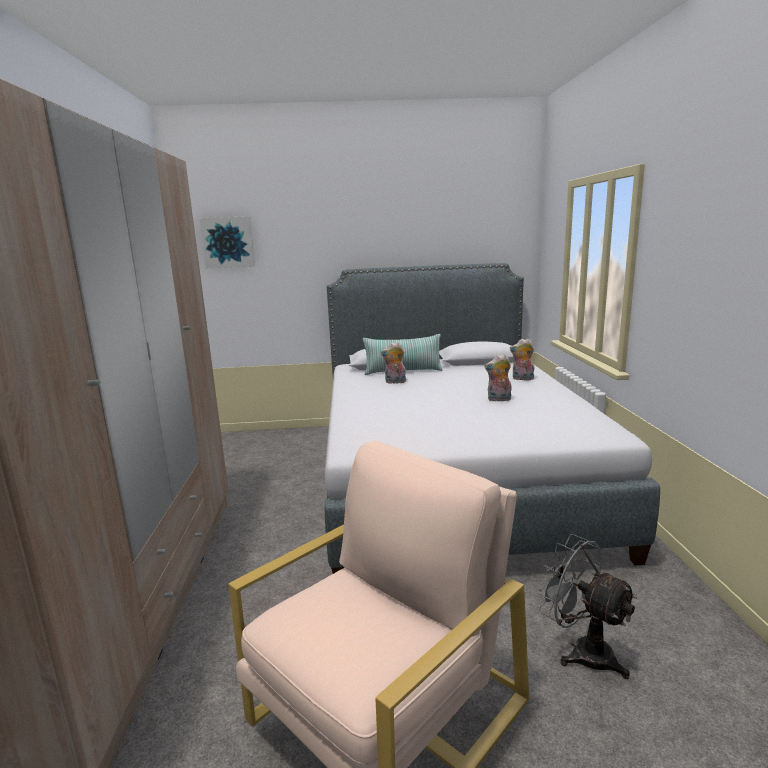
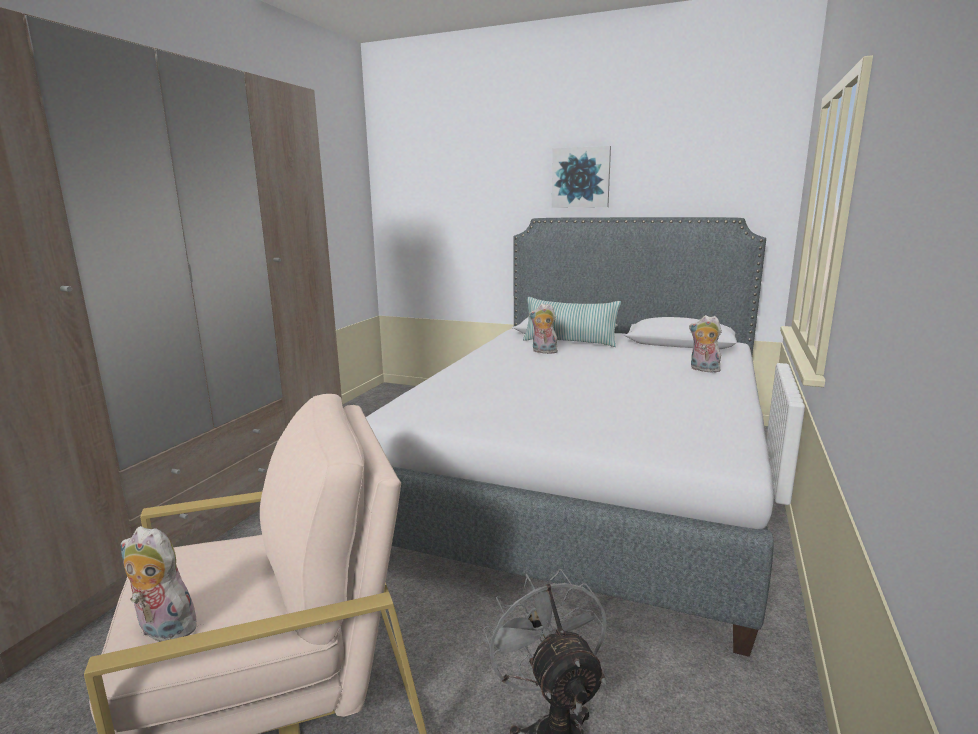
camera: 25 degrees right, 0 degrees up
picture [199,216,255,268] -> picture moved to [552,146,611,208]
plush toy [485,354,511,402] -> plush toy moved to [121,526,198,642]

